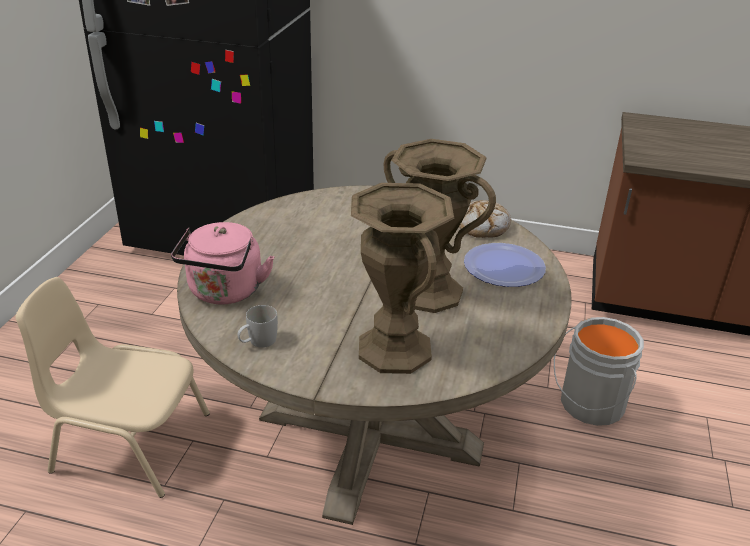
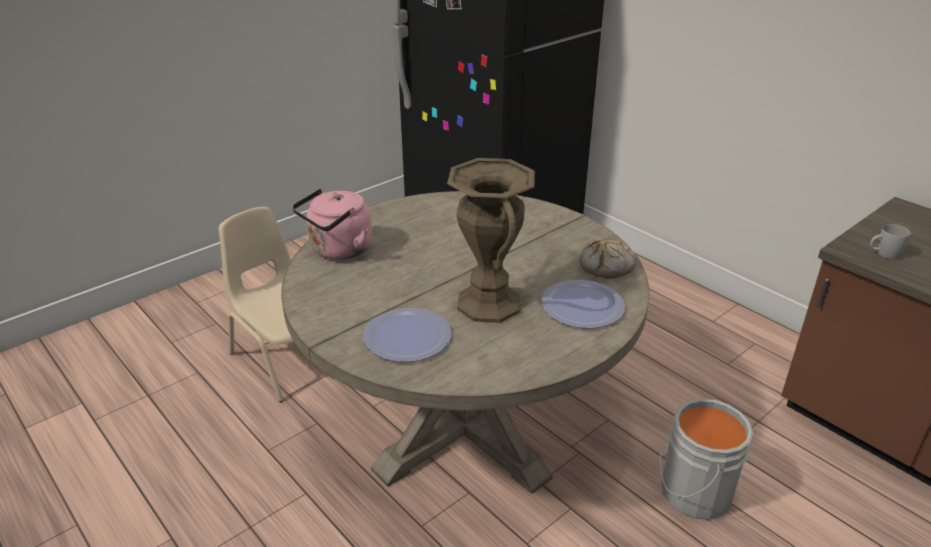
camera: 35 degrees right, 0 degrees up
white mug [238,305,278,348] -> white mug moved to [870,224,911,259]
brown vase [351,183,454,374] -> plate [363,308,451,362]

